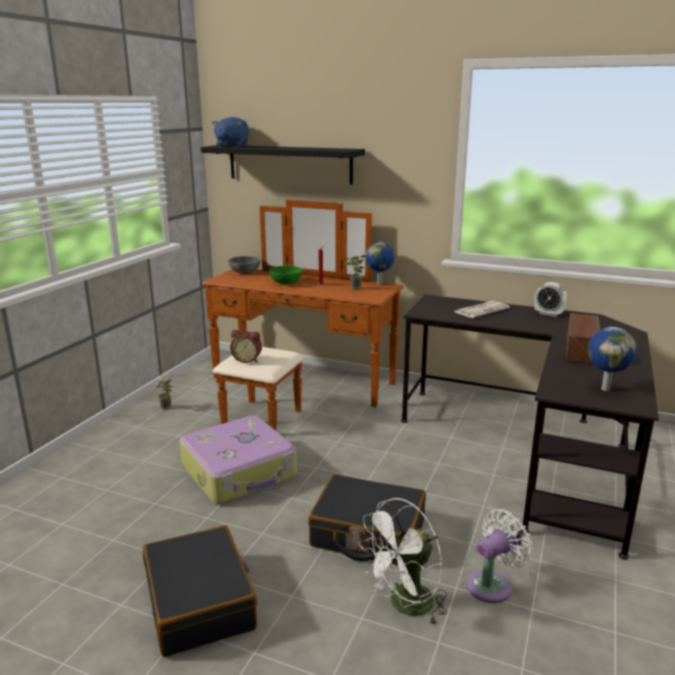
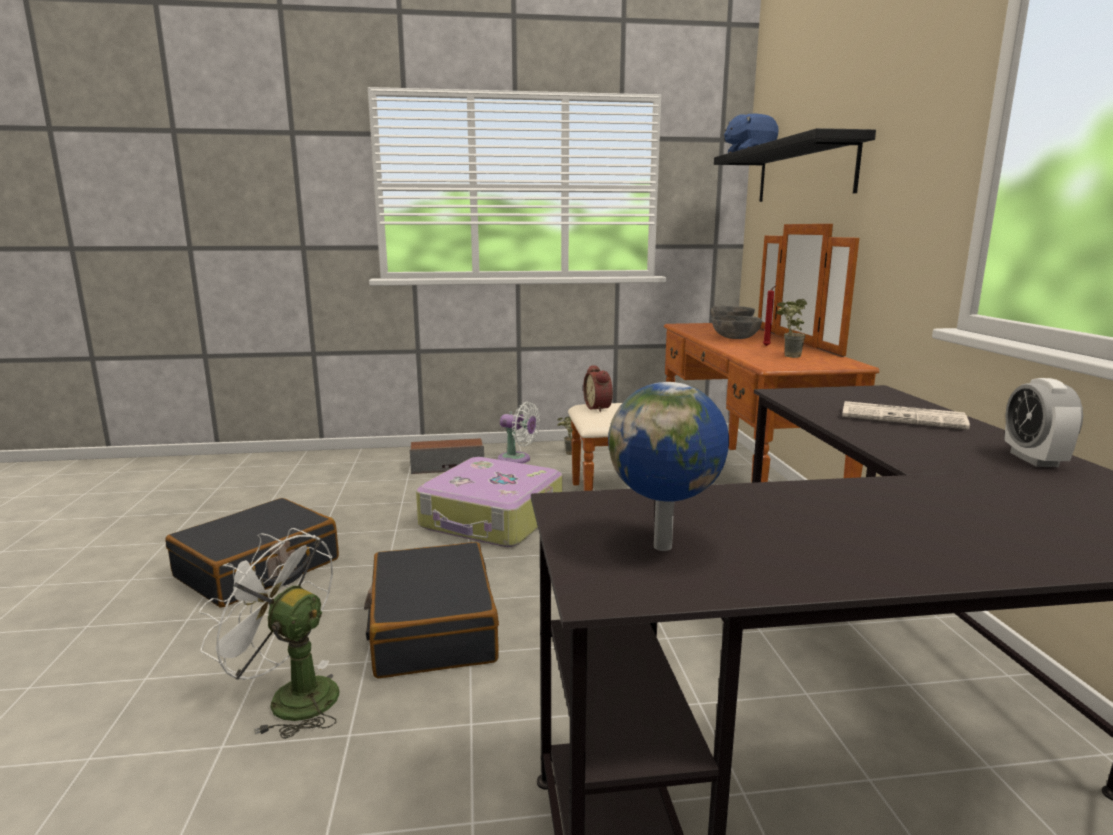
camera: 60 degrees right, 5 degrees down
green bowl [269,265,303,284] -> grey bowl [712,315,762,339]
globe [365,242,395,285] -> none
white fan [467,509,533,603] -> white fan moved to [498,402,540,464]
speaker [566,313,600,364] -> speaker moved to [410,438,484,474]

